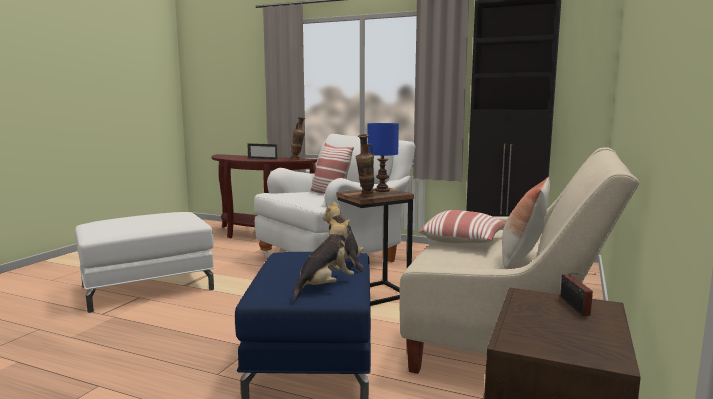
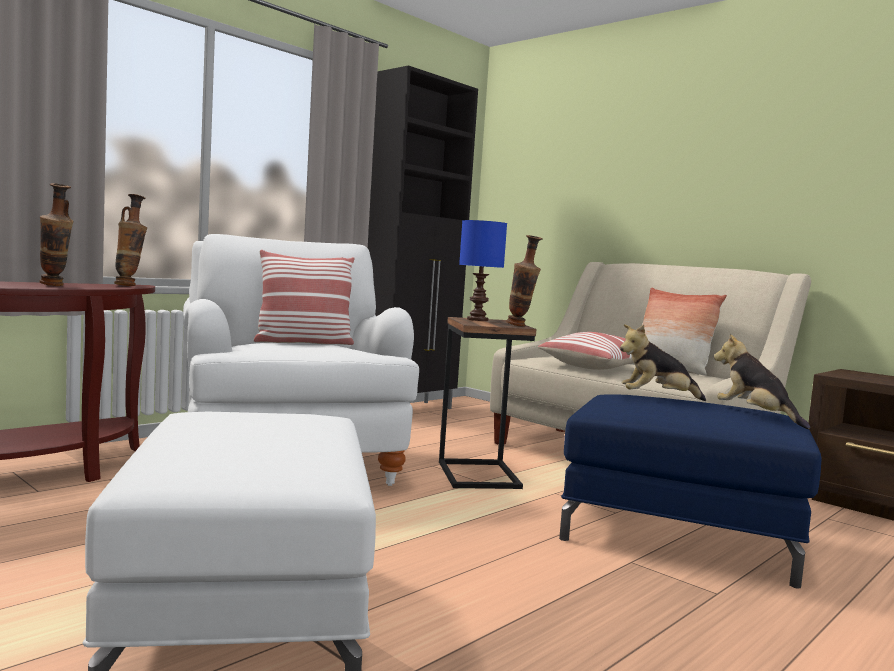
camera: 70 degrees left, 5 degrees down
picture frame [247,143,278,160] -> vase [39,183,74,286]
radio [560,273,596,316] -> none

